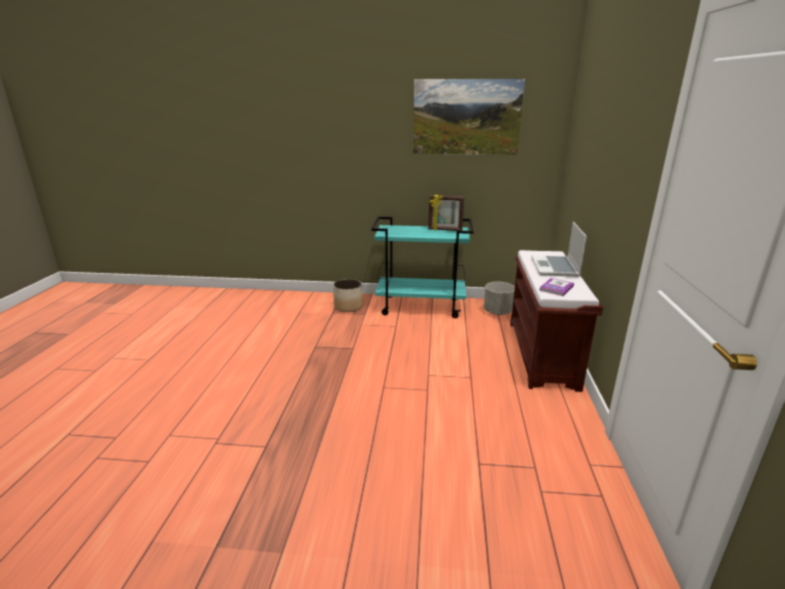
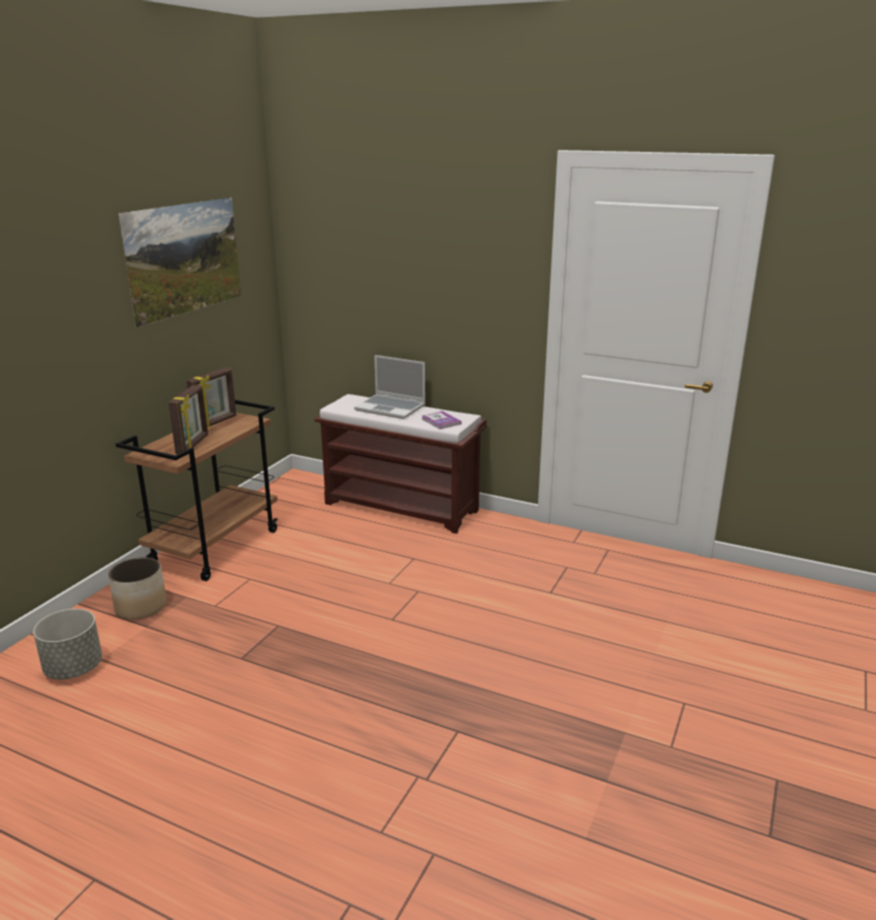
camera: 70 degrees left, 0 degrees up
turquoise cart [371,217,474,318] -> brown cart [116,400,278,581]
grey planter [484,282,515,315] -> grey planter moved to [33,609,102,680]
none -> picture frame [168,385,208,454]

